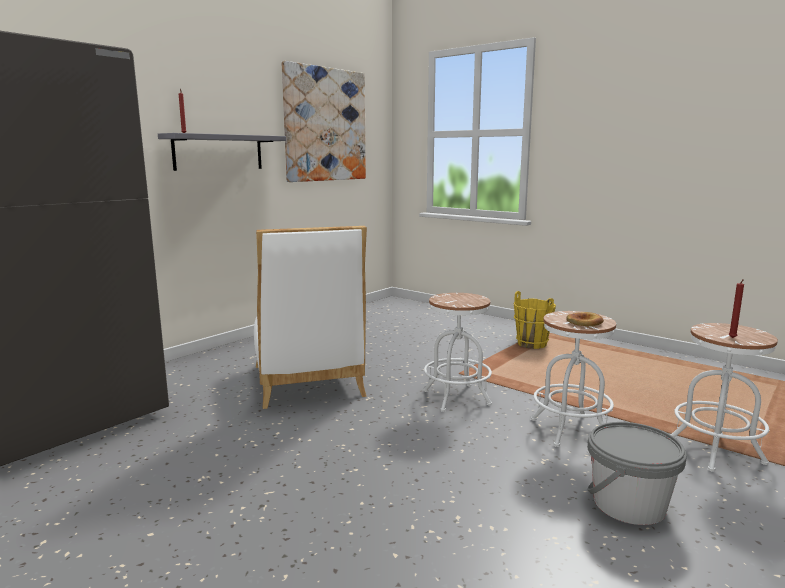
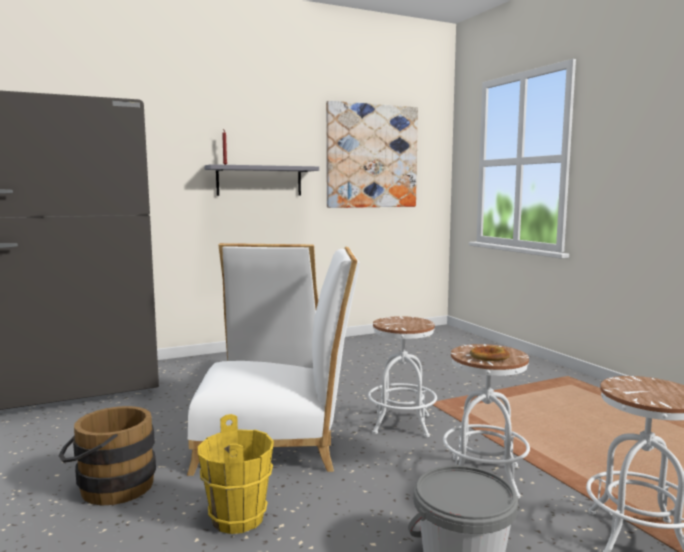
camera: 25 degrees right, 5 degrees down
yellow bucket [514,291,556,349] -> yellow bucket moved to [198,414,274,534]
red candle [729,279,744,338] -> none
none -> brown bucket [59,406,156,505]
none -> white chair [187,247,360,476]

